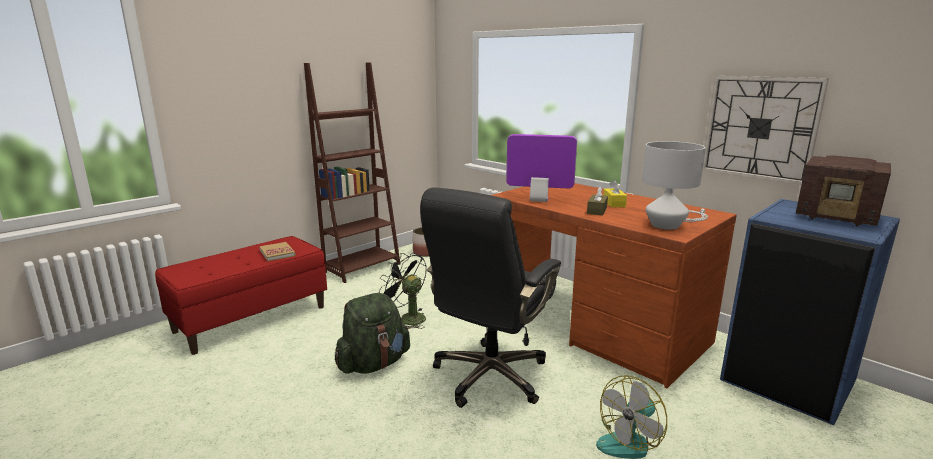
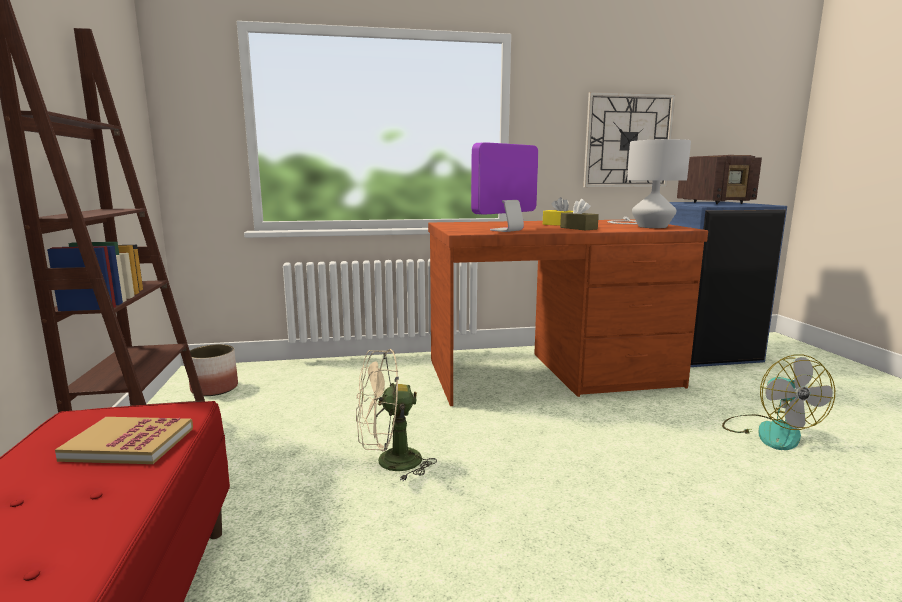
camera: 55 degrees left, 5 degrees down
green backpack [335,293,410,374] -> none
black fan [379,253,426,329] -> beige fan [356,349,437,481]
black office chair [420,187,561,408] -> none

